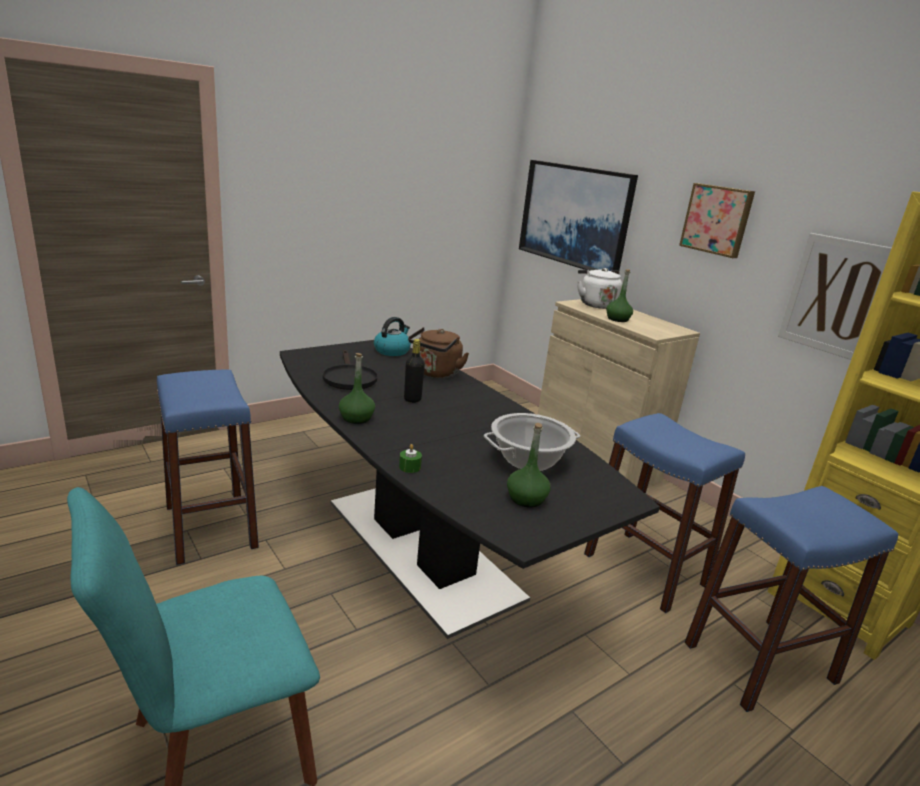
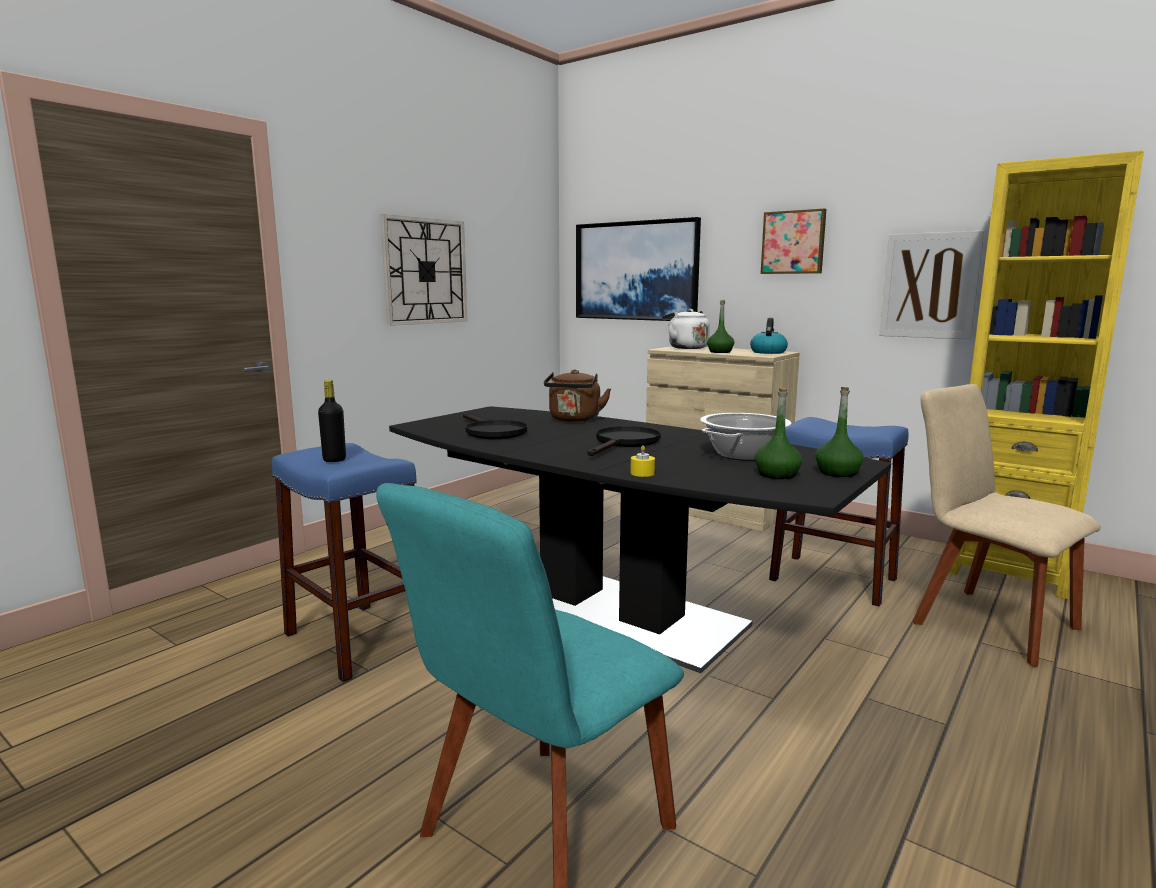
camera: 15 degrees left, 10 degrees down
green bottle [339,353,375,424] -> green bottle moved to [815,387,864,477]
kettle [374,317,411,356] -> kettle moved to [750,318,788,354]
green candle [399,444,422,473] -> yellow candle [630,445,655,477]
black bottle [404,339,425,403] -> black bottle moved to [318,380,346,462]
blue stool [685,486,898,712] -> beige chair [913,384,1101,667]
none -> wall clock [381,214,468,326]
none -> black frying pan [587,426,661,456]

